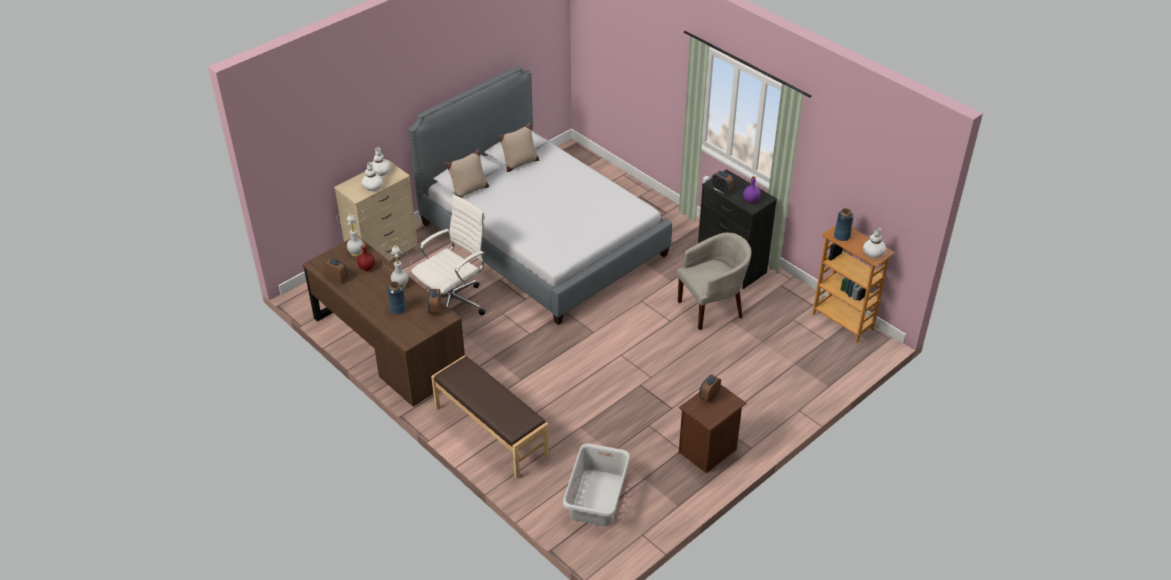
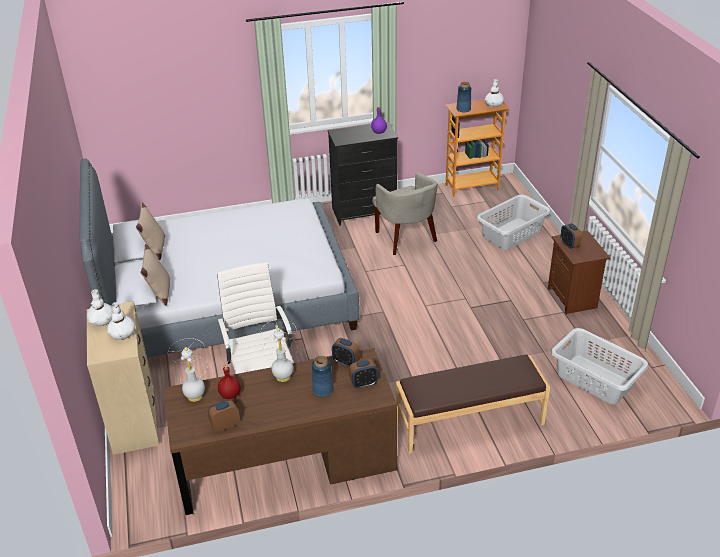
camera: 60 degrees left, 5 degrees down
beige armchair [677,233,752,330] -> beige armchair turned 150 degrees clockwise [372,173,438,255]
alarm clock [712,170,733,195] -> alarm clock moved to [349,359,378,389]
none -> grey laundry basket [477,195,551,250]

